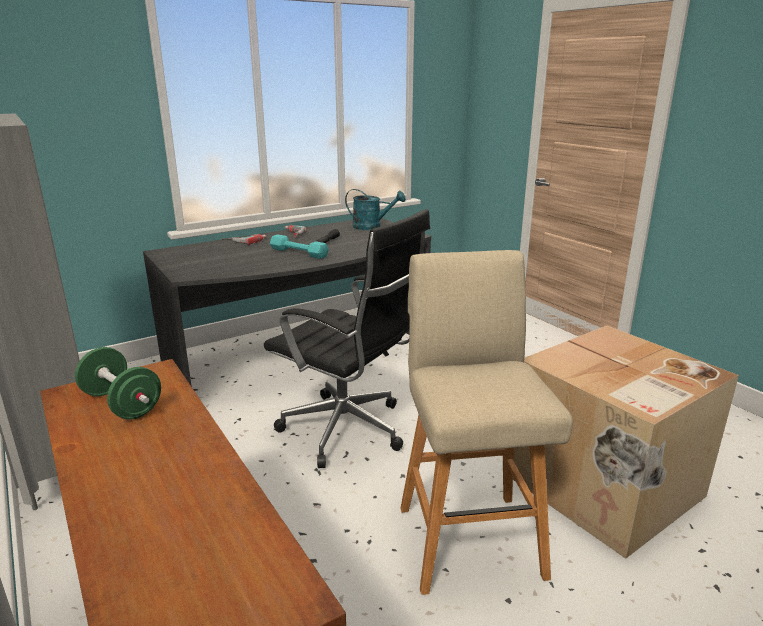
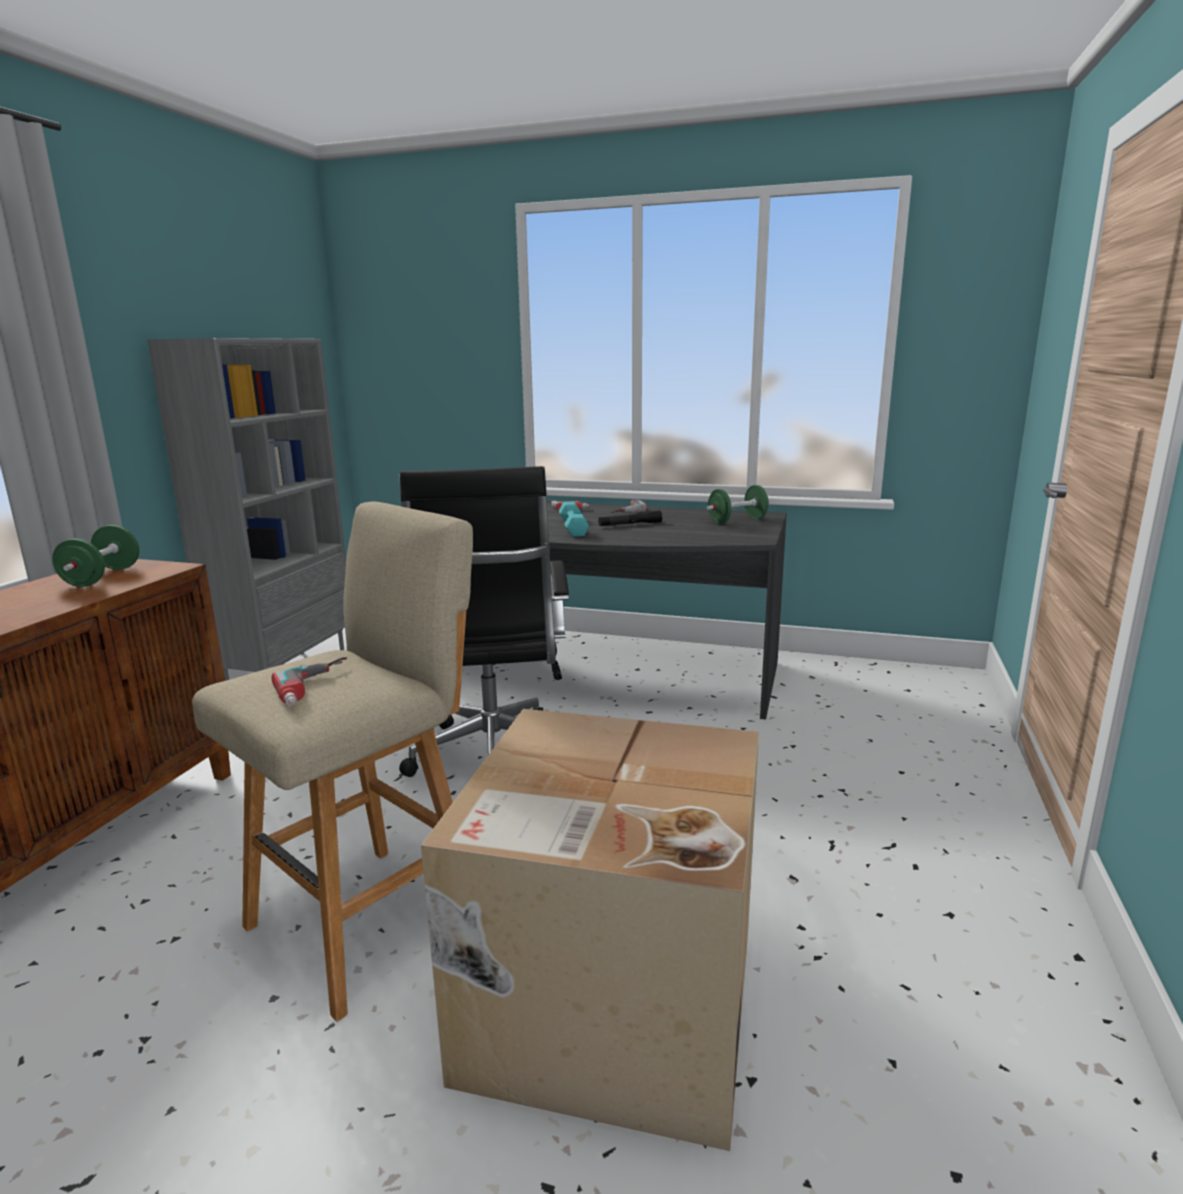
camera: 50 degrees right, 5 degrees down
turquoise watering can [345,189,406,230] -> green dumbbell [707,485,769,524]
none -> power drill [272,657,347,705]

